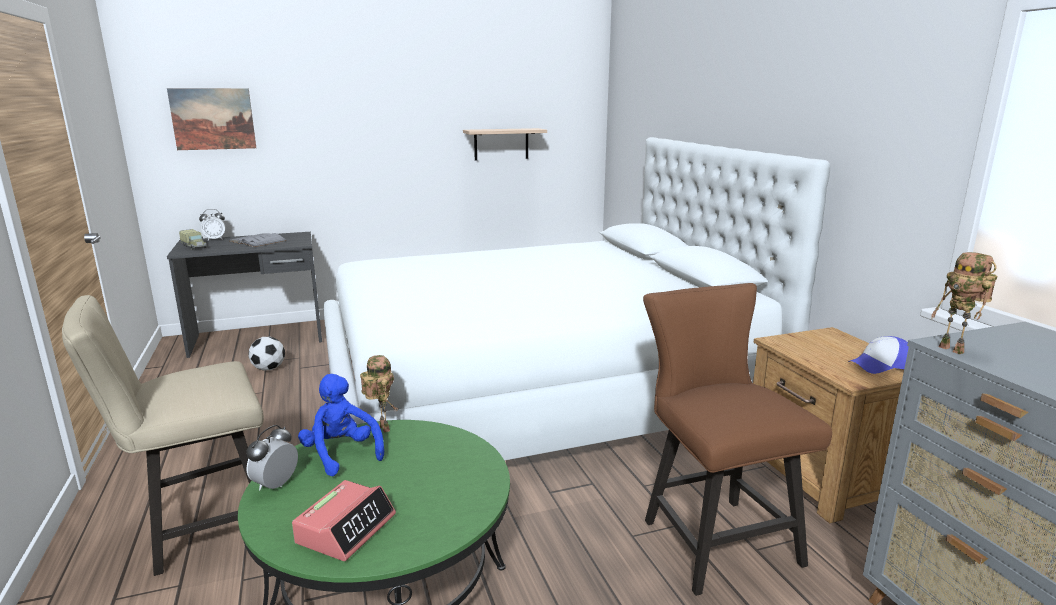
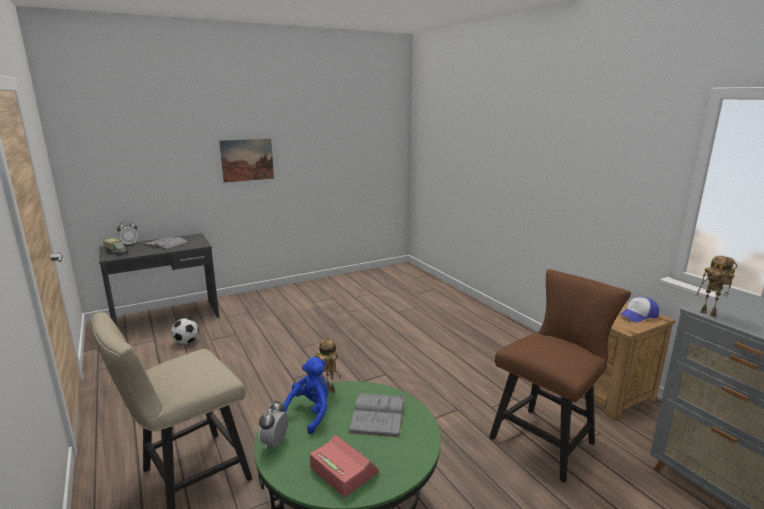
camera: 10 degrees left, 0 degrees up
picture [167,88,256,150] -> picture moved to [219,138,274,183]
alarm clock [292,480,396,561] -> alarm clock turned 60 degrees counterclockwise [310,434,379,497]
blue plush toy [298,374,384,476] -> blue plush toy turned 75 degrees clockwise [281,357,328,434]
white bed [323,137,830,460] -> none
shelf [463,128,547,161] -> none
brown chair [643,283,832,596] -> brown chair turned 75 degrees clockwise [489,269,631,483]
none -> grey book [348,393,405,438]

